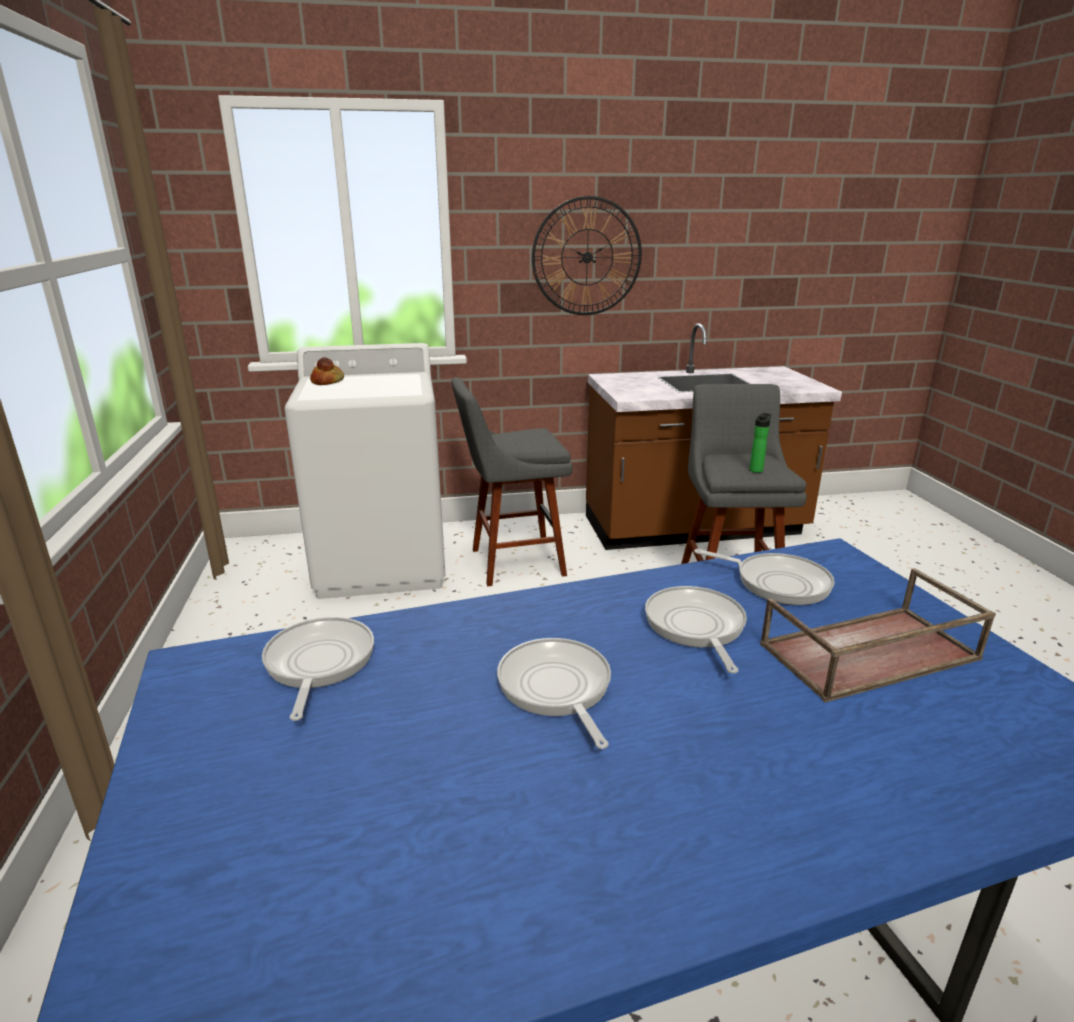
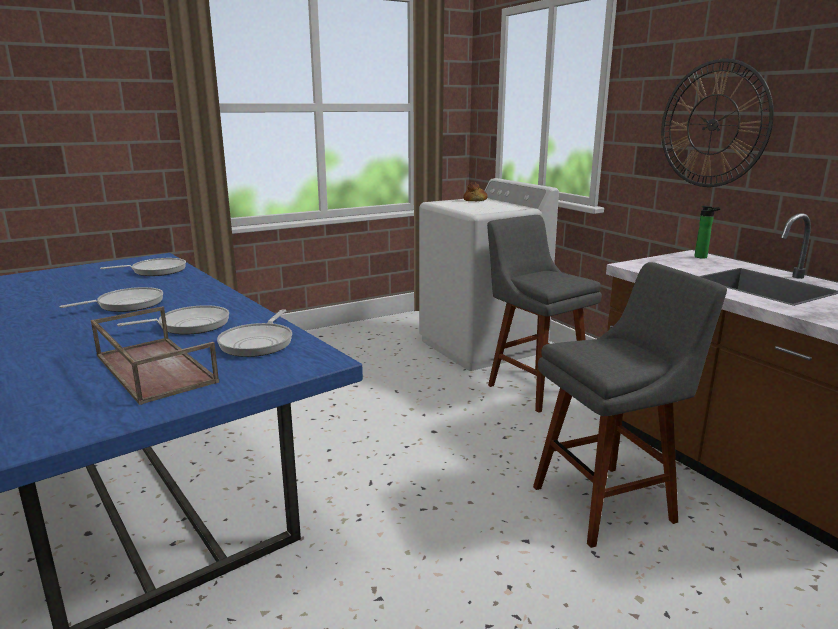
camera: 70 degrees right, 5 degrees down
bottle [749,413,771,473] -> bottle moved to [694,206,721,259]

